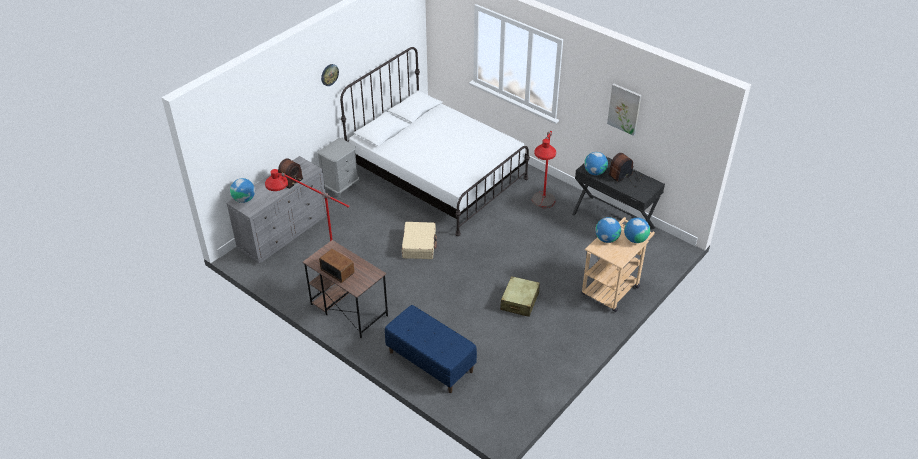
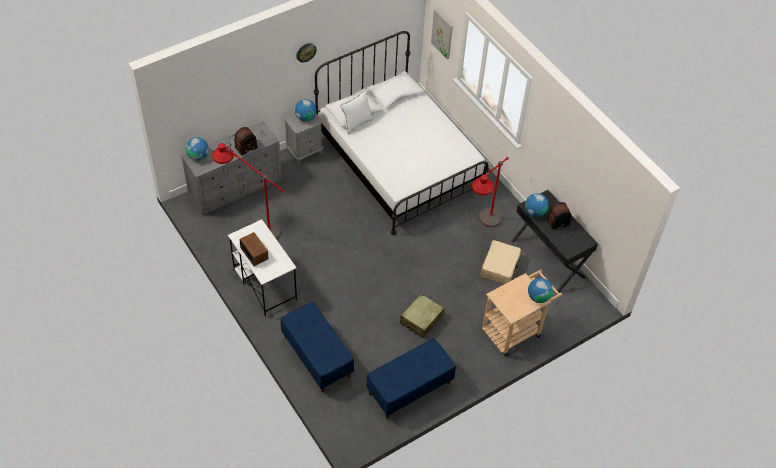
camera: 15 degrees right, 10 degrees up
brown desk [303,240,388,339] -> white desk [228,219,297,316]
beige suitcase [402,222,437,259] -> beige suitcase moved to [481,240,521,284]
globe [595,217,621,243] -> globe moved to [295,99,316,121]
picture [607,84,642,136] -> picture moved to [431,9,453,59]
none -> white pillow [340,90,374,134]
none -> blue bench [366,338,456,419]

